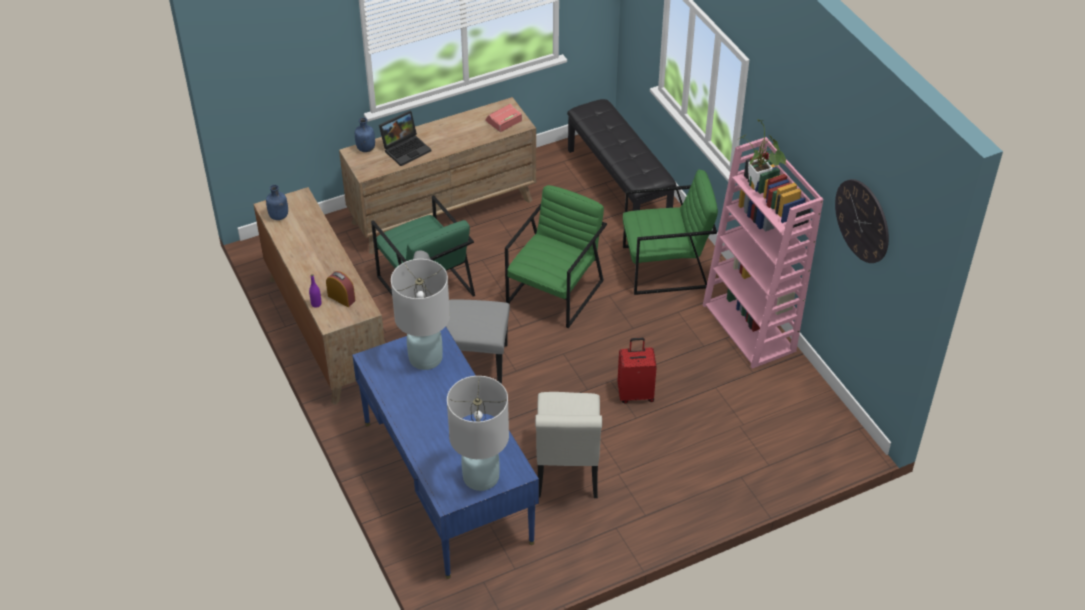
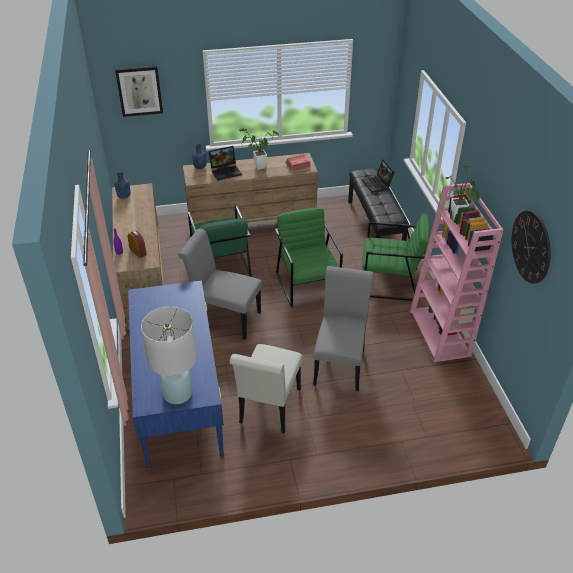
camera: 15 degrees right, 5 degrees down
white table lamp [391,259,450,370] -> none
green armchair [505,185,607,328] -> green armchair turned 60 degrees counterclockwise [275,208,343,307]
red suitcase [617,338,657,404] -> grey chair [313,266,373,391]
none -> picture [115,66,163,117]
none -> potted plant [239,128,279,170]
none -> laptop [362,159,395,193]

